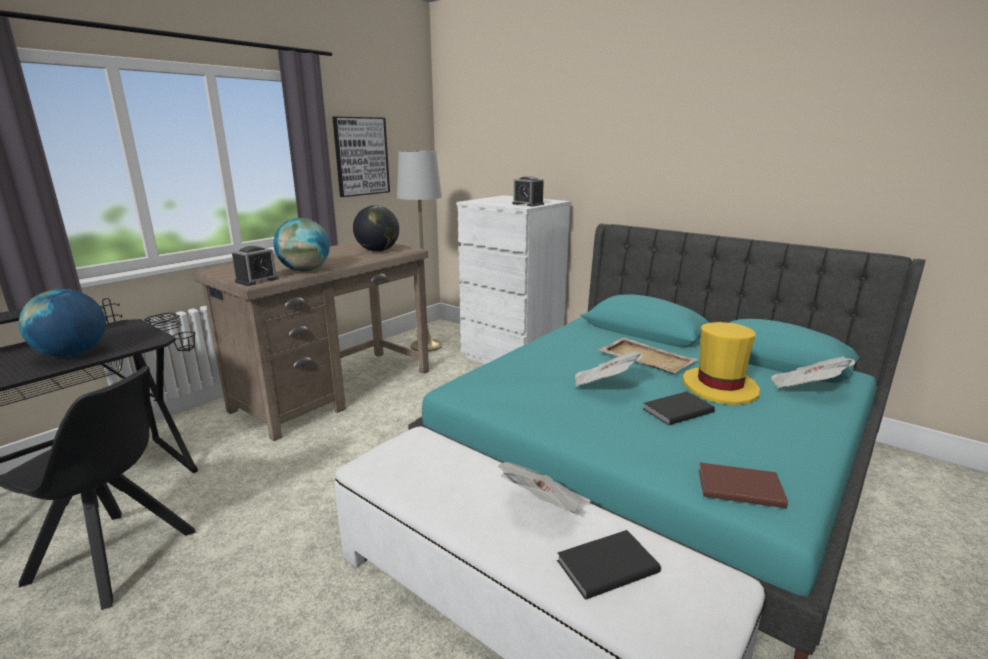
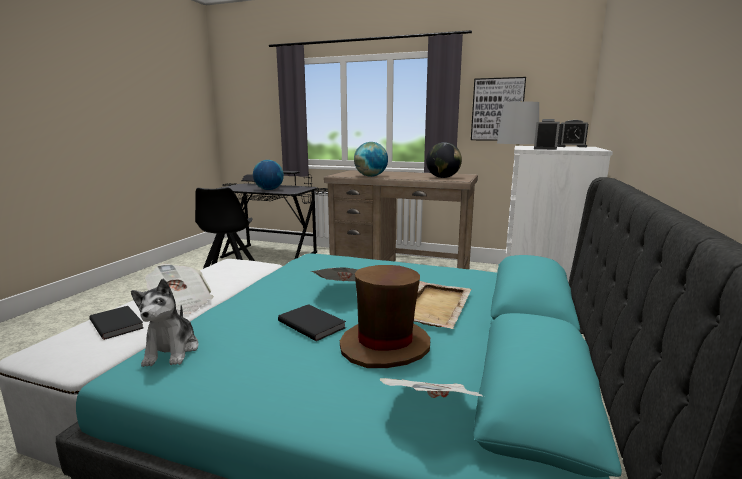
camera: 70 degrees right, 5 degrees down
alarm clock [232,246,278,286] -> alarm clock moved to [557,120,588,147]
yellow hat [683,322,760,405] -> brown hat [340,265,430,368]
brown book [698,462,788,508] -> plush toy [131,279,199,367]

